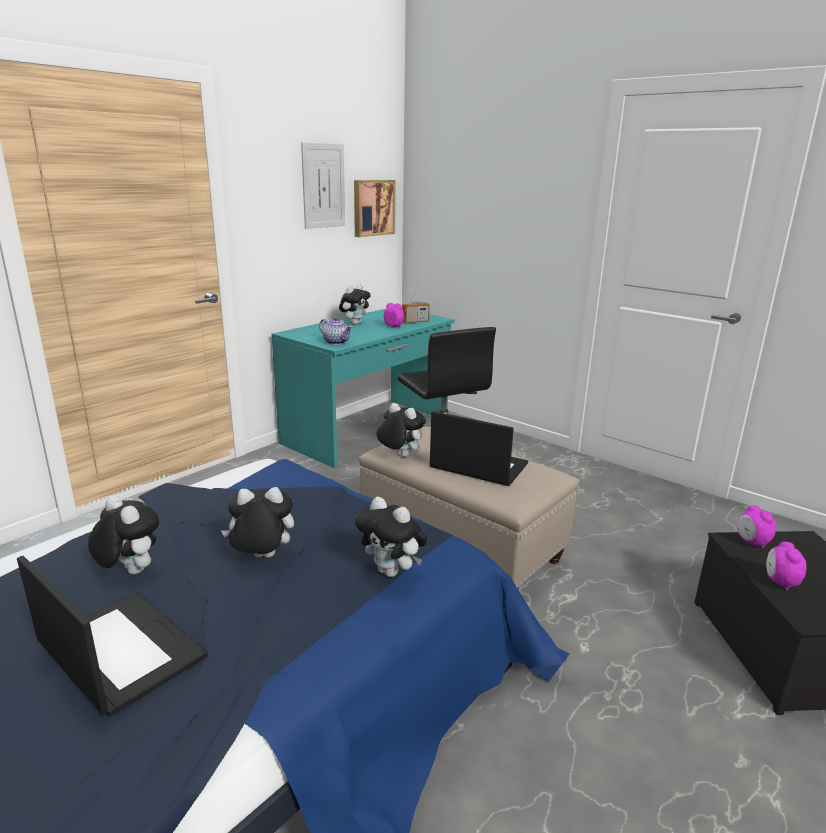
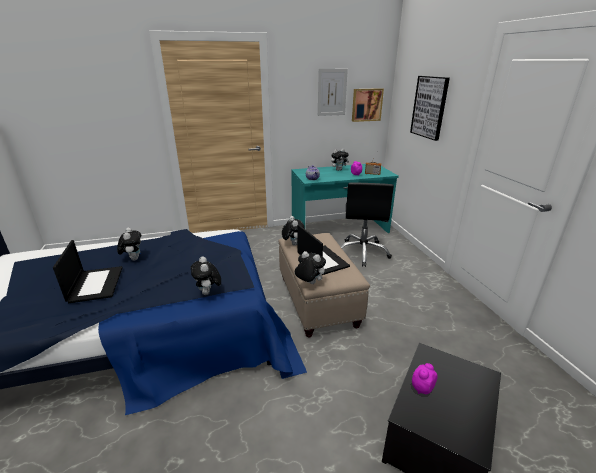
camera: 35 degrees right, 5 degrees up
plush toy [221,487,294,558] -> plush toy moved to [295,251,326,284]
alarm clock [737,505,776,548] -> none
none -> picture [410,76,450,141]

